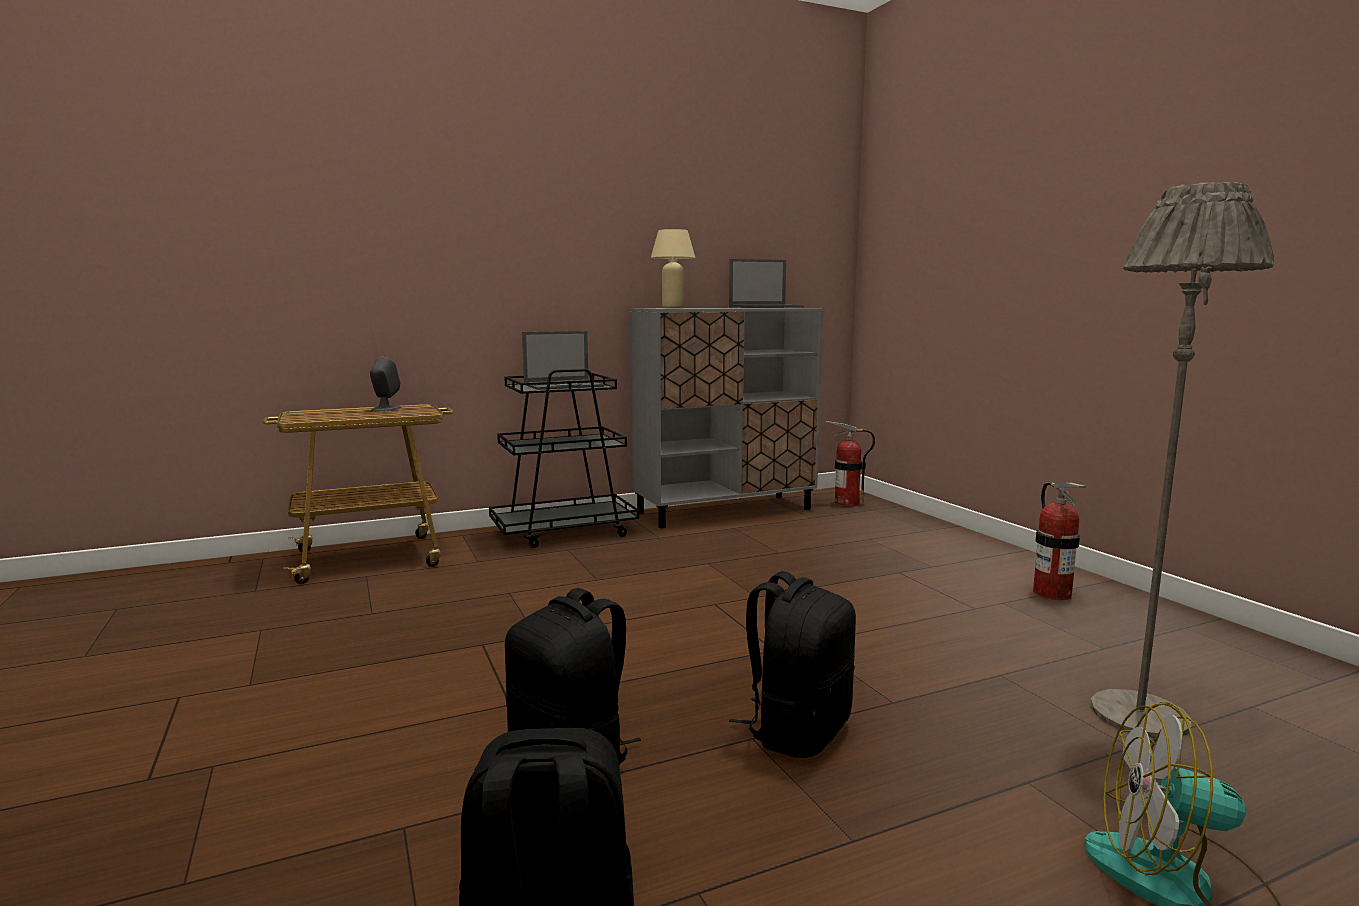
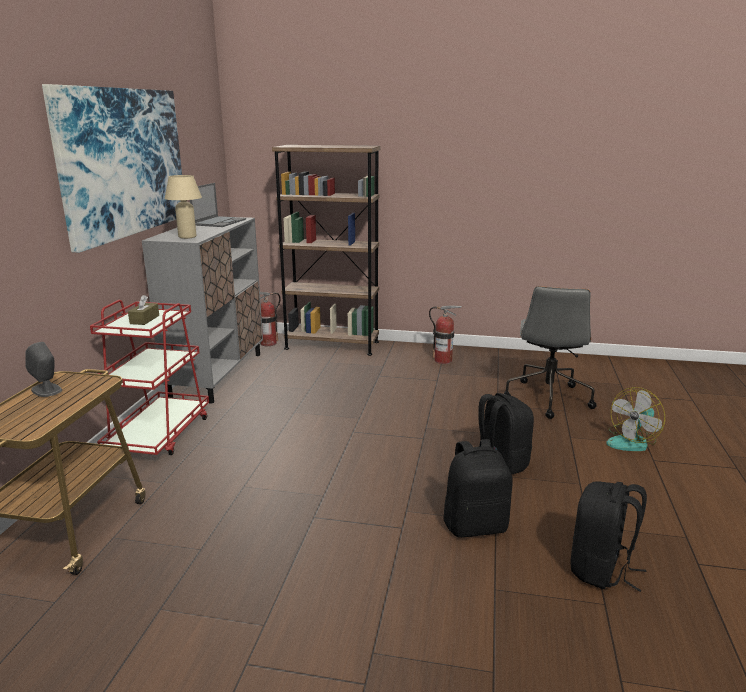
camera: 55 degrees left, 10 degrees up
black cart [489,368,639,548] -> red cart [90,300,209,455]
laptop [522,331,604,390] -> brown tissue box [128,295,159,325]
grey floor lamp [1090,182,1274,738] -> grey office chair [504,286,597,419]
none -> picture [42,84,182,253]
none -> brown bookcase [272,145,381,356]

